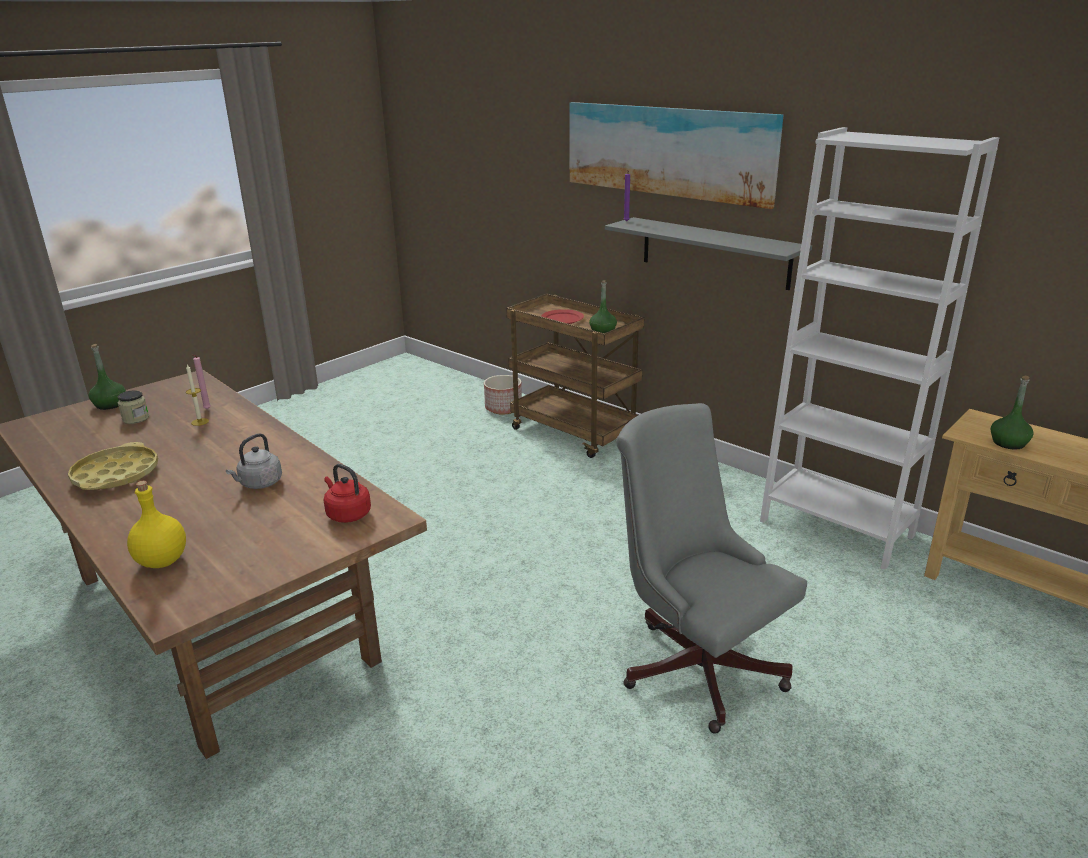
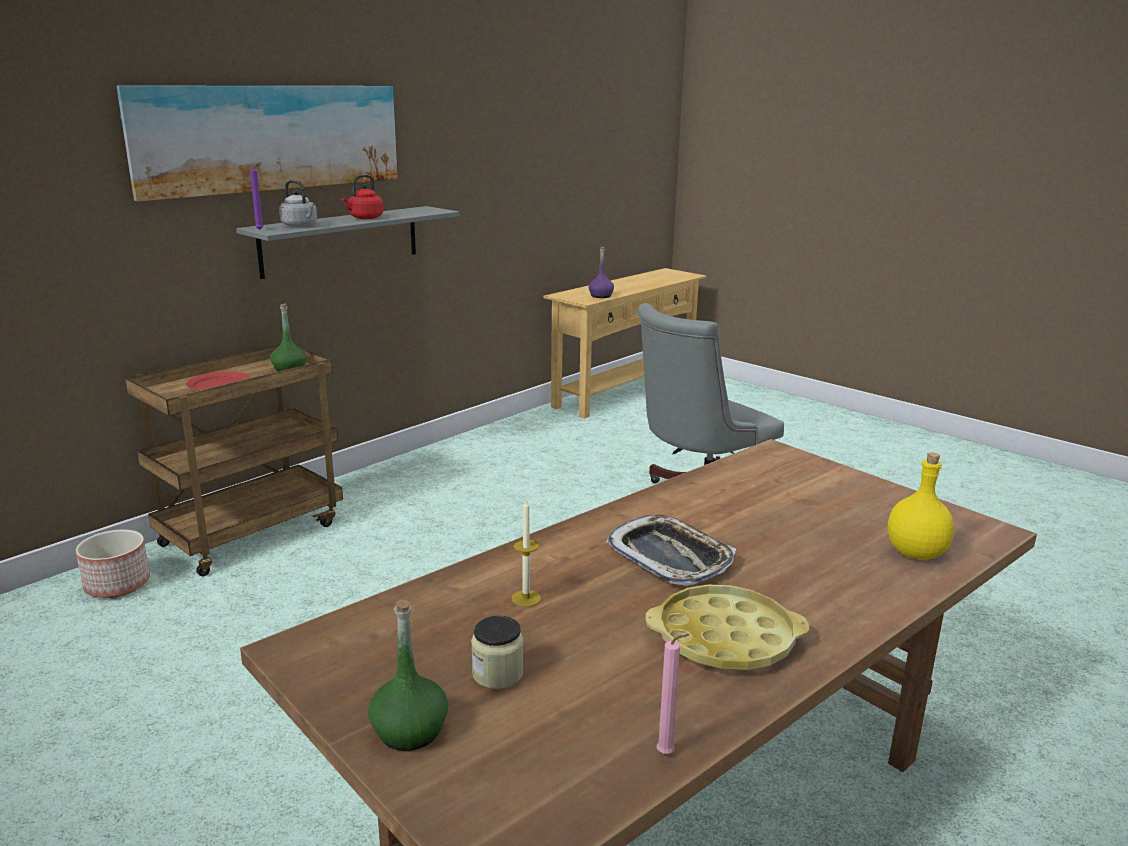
camera: 90 degrees left, 5 degrees down
pink candle [193,355,211,409] -> pink candle moved to [657,634,690,754]
grey kettle [226,433,282,489] -> grey kettle moved to [279,180,317,227]
red kettle [324,464,371,523] -> red kettle moved to [341,174,383,219]
white bookcase [760,127,999,570] -> none
green bottle [991,376,1034,449] -> purple bottle [589,247,614,298]
none -> tray [605,514,736,586]

